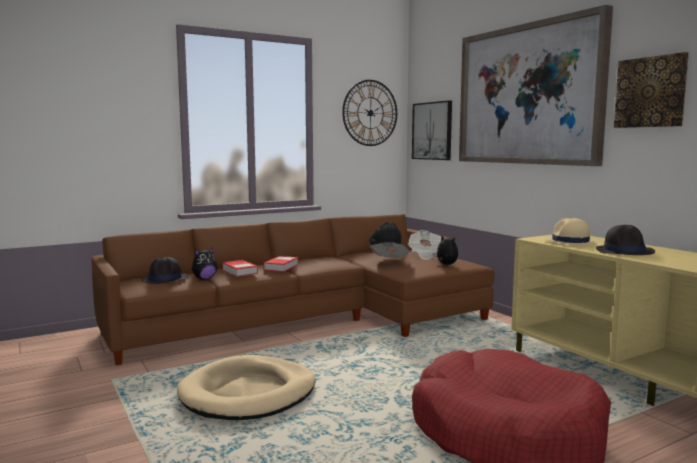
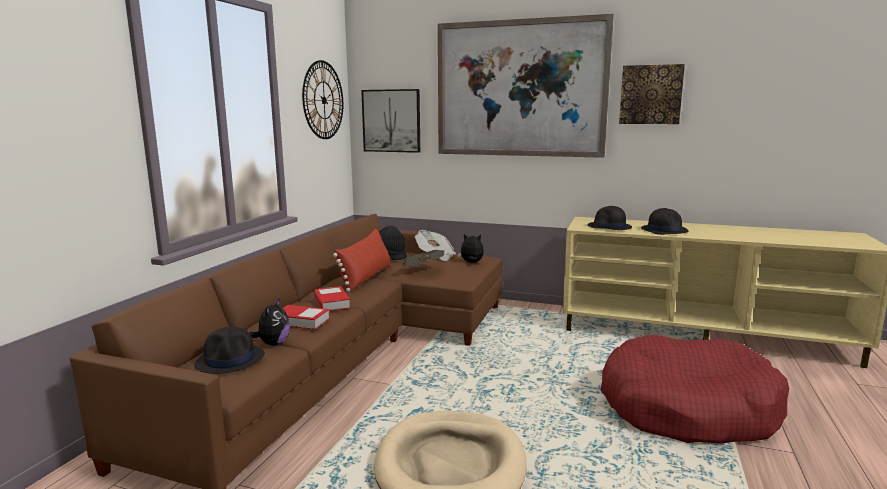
camera: 40 degrees left, 5 degrees up
beige hat [545,218,597,245] -> black hat [588,206,632,230]
none -> red pillow [333,229,391,292]

